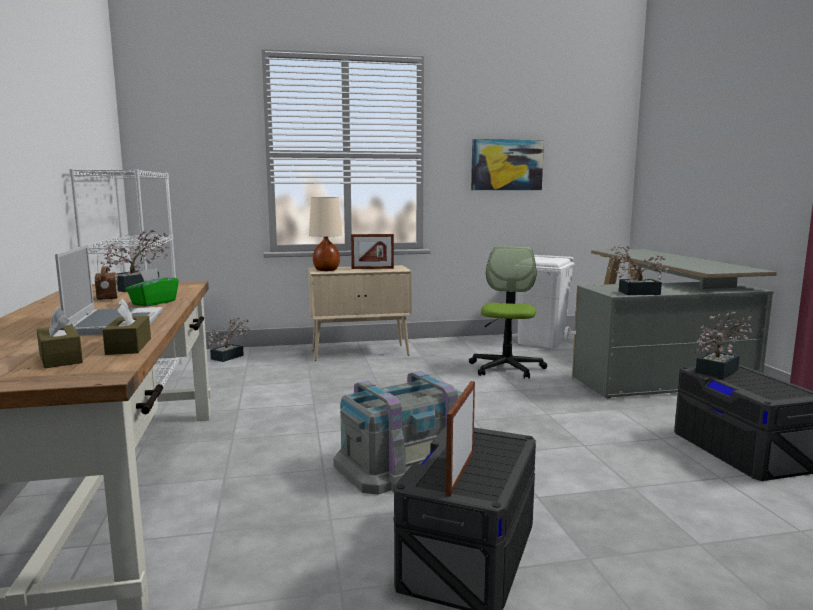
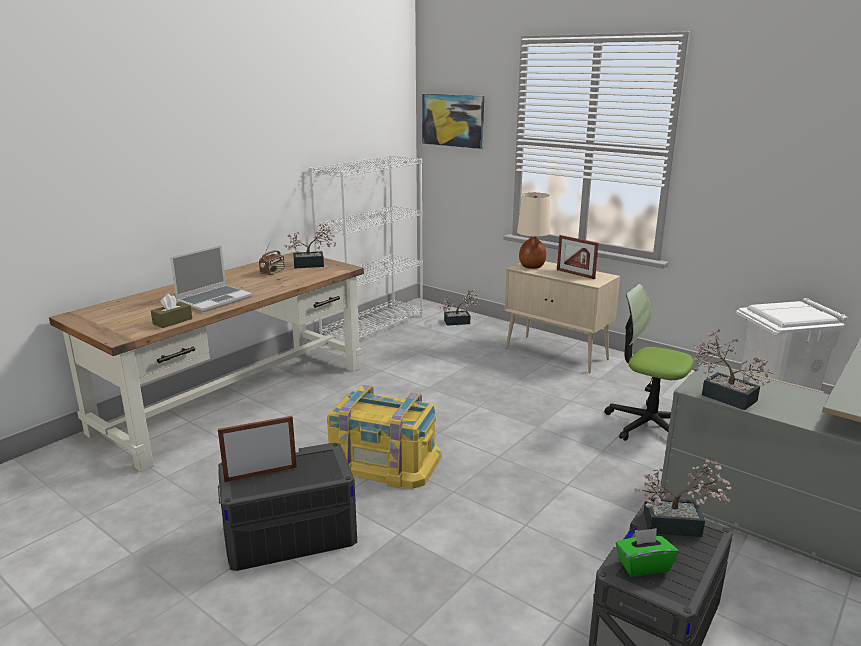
camera: 50 degrees right, 10 degrees up
brown tissue box [36,306,83,368] -> none
green tissue box [126,268,179,306] -> green tissue box moved to [616,528,678,577]
grey storage box [334,371,462,495] -> yellow storage box [327,385,441,489]
office chair [469,246,547,379] -> office chair turned 120 degrees counterclockwise [604,284,694,441]
picture [471,139,544,190] -> picture moved to [422,94,484,149]

